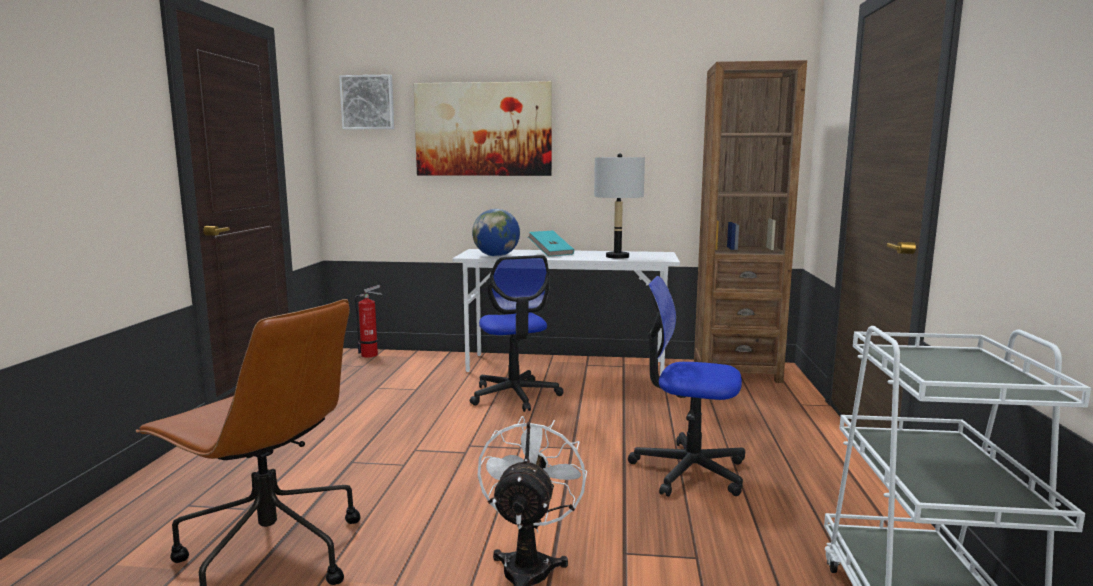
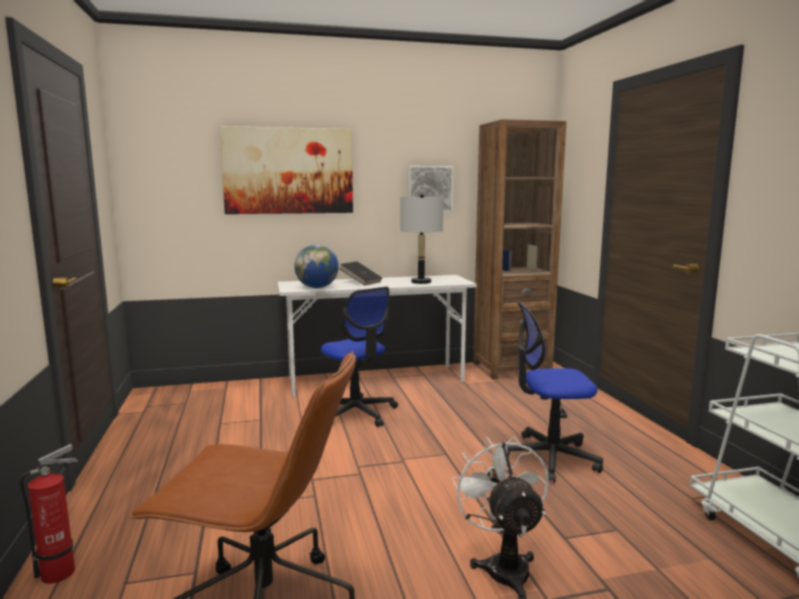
camera: 20 degrees left, 0 degrees up
picture [339,74,394,129] -> picture moved to [408,166,453,213]
fire extinguisher [355,285,383,358] -> fire extinguisher moved to [20,444,78,584]
turquoise book [528,231,574,257] -> black book [339,261,382,285]

